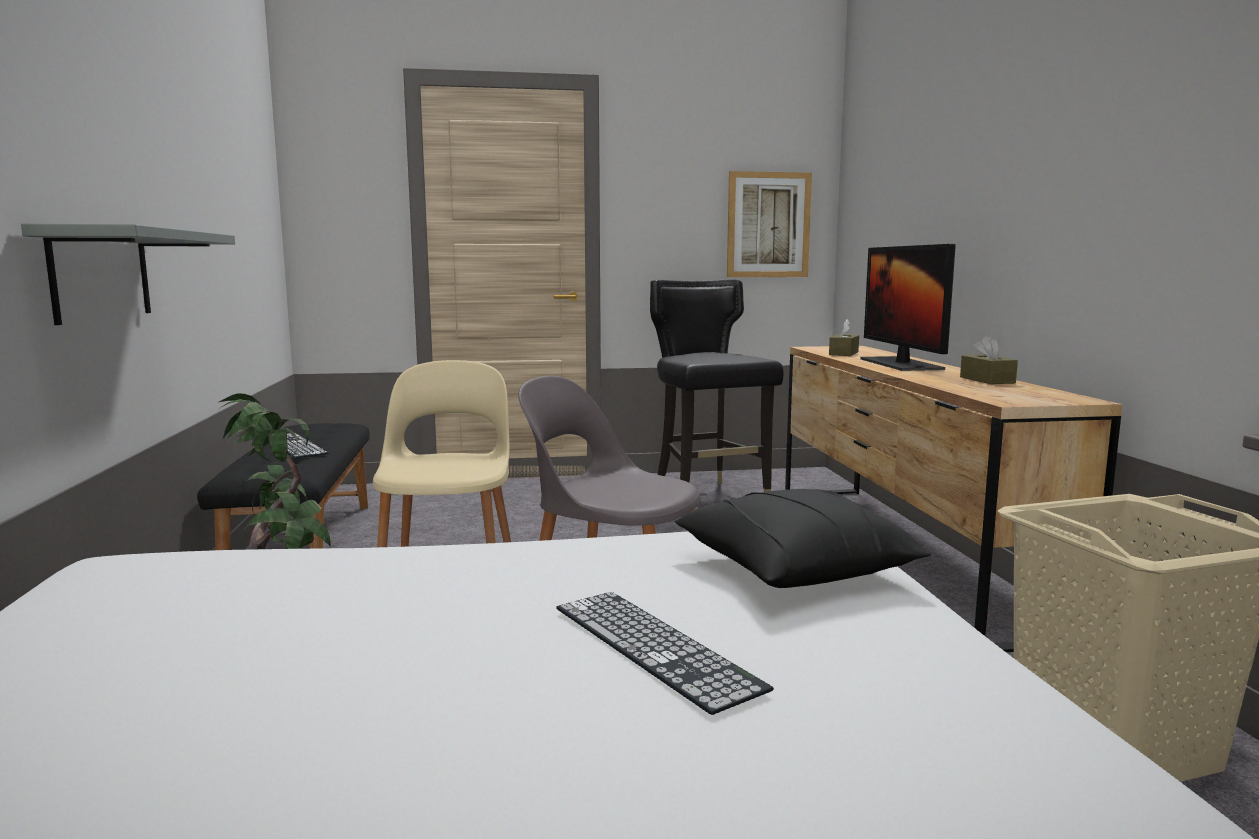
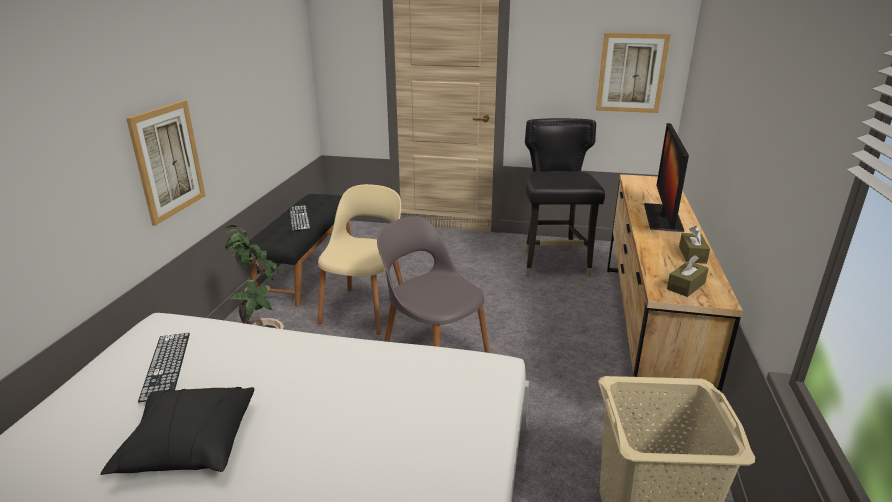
camera: 20 degrees right, 15 degrees up
grey shelf [21,223,235,325] -> picture [126,100,206,226]
keyboard [556,592,774,715] -> keyboard moved to [138,333,190,403]
black pillow [675,489,931,588] -> black pillow moved to [100,387,254,475]
brown tissue box [829,319,859,356] -> brown tissue box moved to [667,255,709,297]

